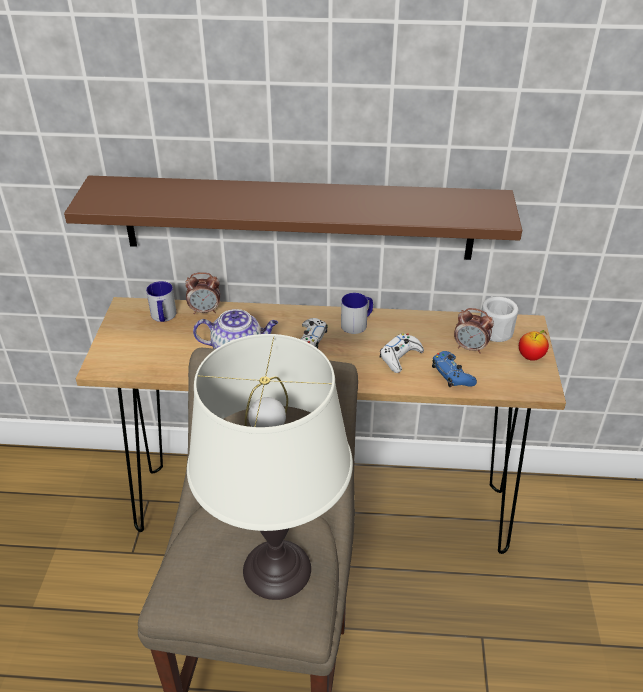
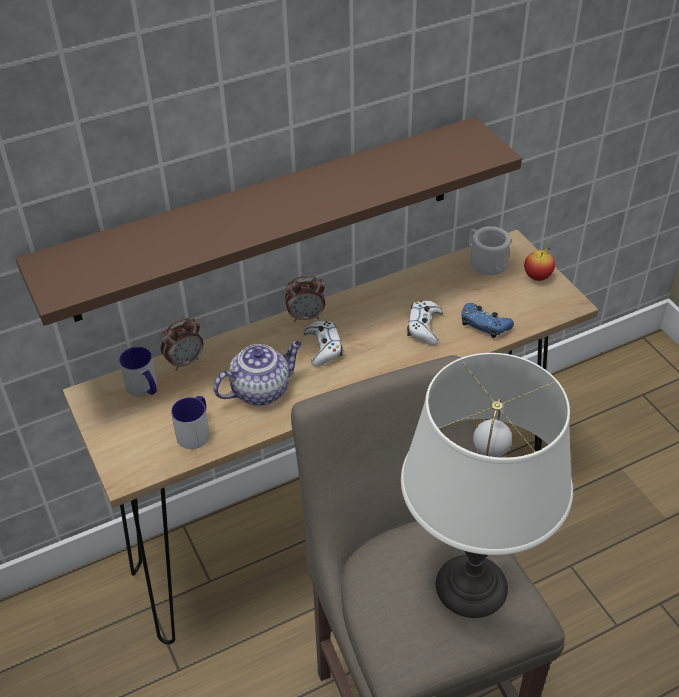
camera: 30 degrees left, 5 degrees up
mug [341,293,373,334] -> mug moved to [171,396,210,449]
alarm clock [454,308,494,354] -> alarm clock moved to [285,275,325,322]

